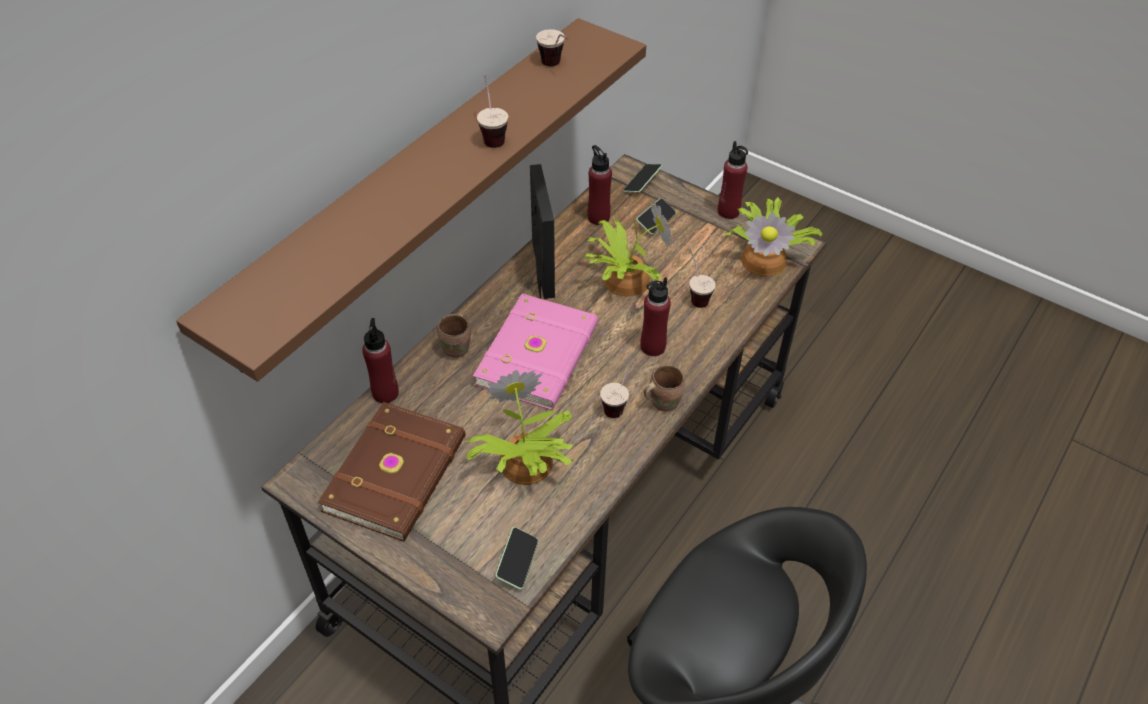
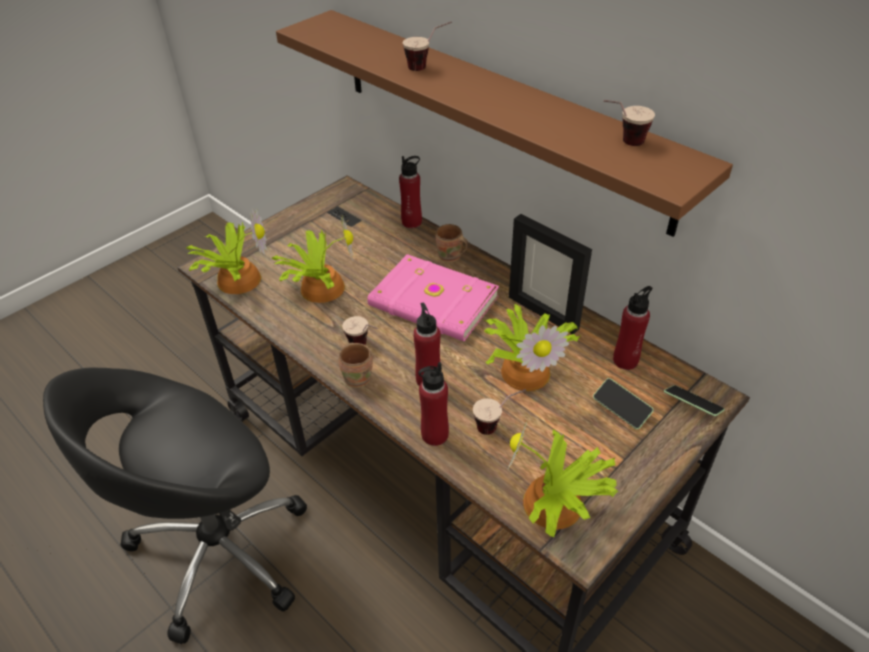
camera: 100 degrees right, 5 degrees down
brown book [318,402,465,541] -> none
cup [477,75,508,148] -> cup moved to [403,22,452,71]
phone [495,527,539,589] -> potted plant [186,208,267,294]
picture frame [530,164,555,299] -> picture frame turned 45 degrees clockwise [509,214,592,334]
red bottle [718,141,748,219] -> red bottle moved to [418,362,449,446]

